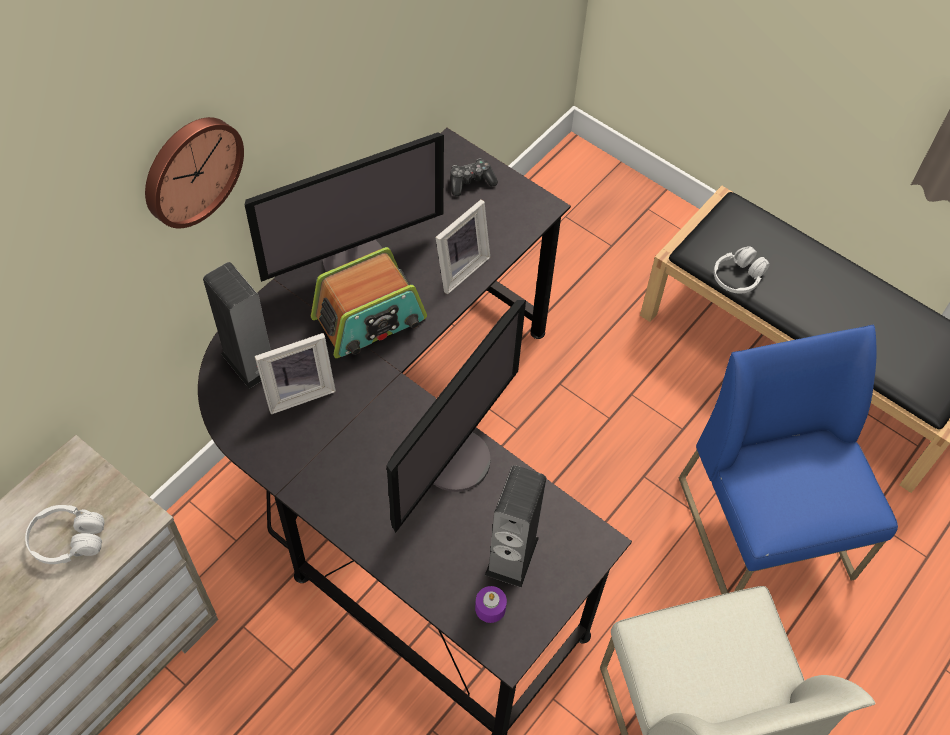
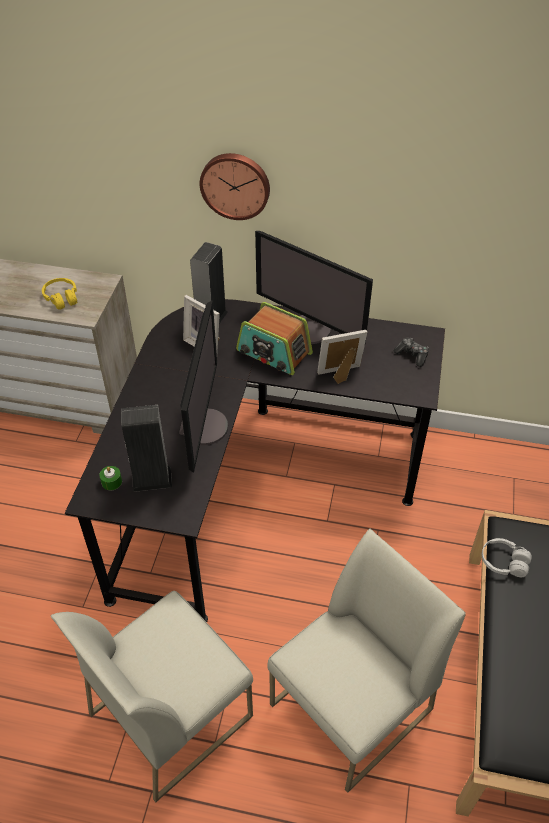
camera: 65 degrees right, 10 degrees down
white headphones [25,505,105,564] -> yellow headphones [42,278,77,309]
monitor [386,300,526,533] -> monitor turned 90 degrees counterclockwise [179,300,228,473]
picture frame [435,200,490,294] -> picture frame turned 150 degrees clockwise [317,330,367,384]
purple candle [475,586,507,623] -> green candle [99,466,122,490]
blue chair [679,325,898,594] -> white chair [267,528,466,793]

